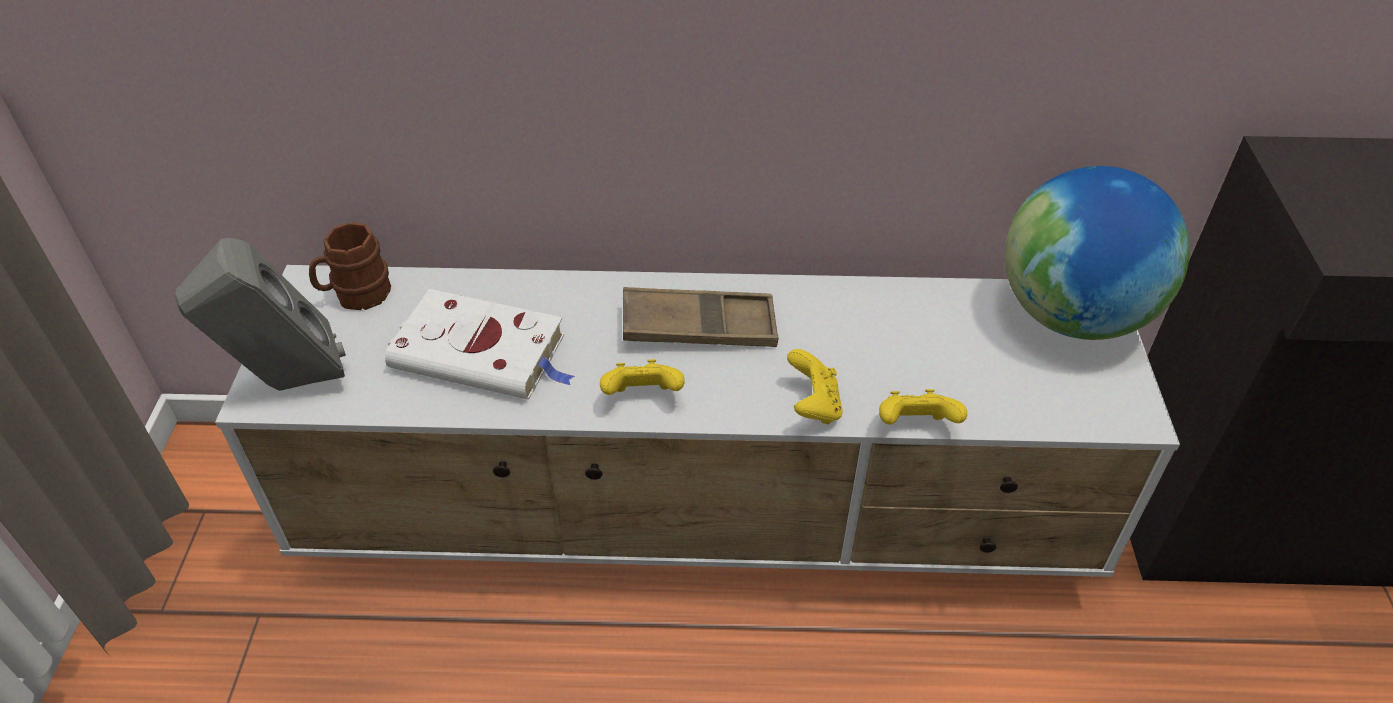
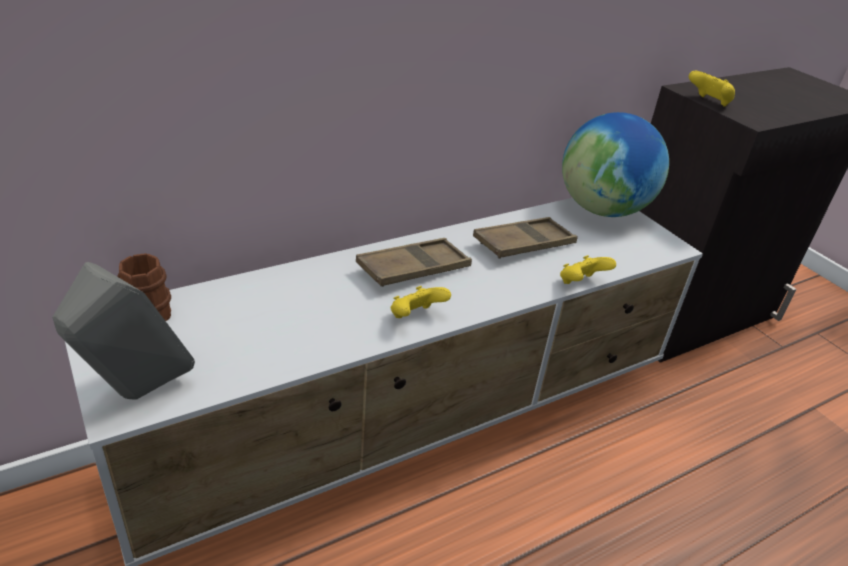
camera: 35 degrees left, 10 degrees down
white book [385,289,575,400] -> none
yellow game controller [787,349,843,425] -> yellow game controller moved to [689,71,735,106]
none -> brown tray [473,217,578,259]

